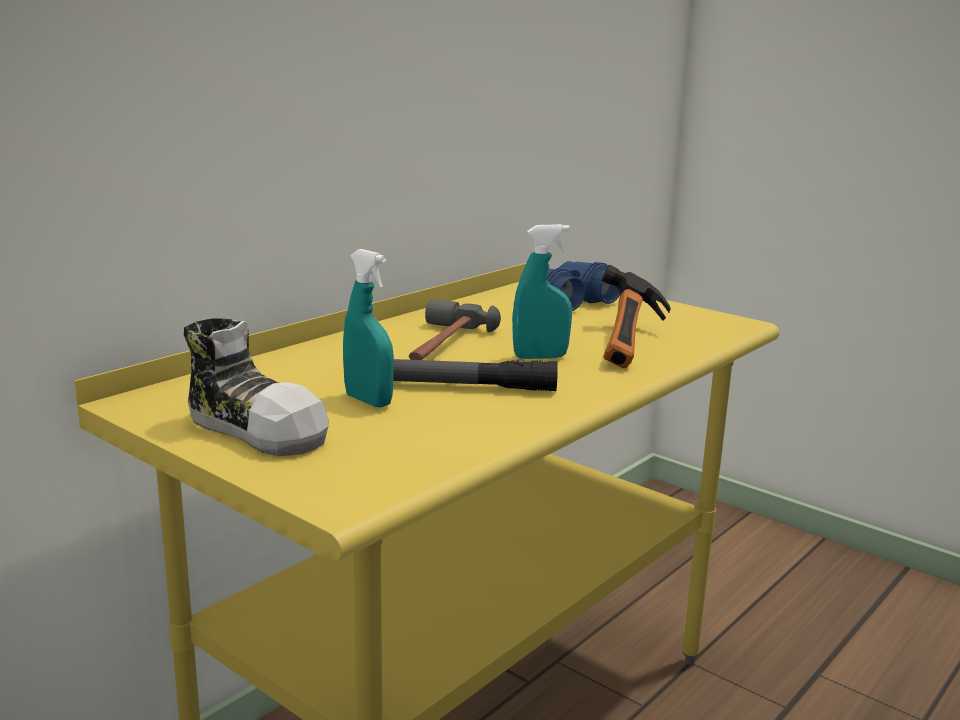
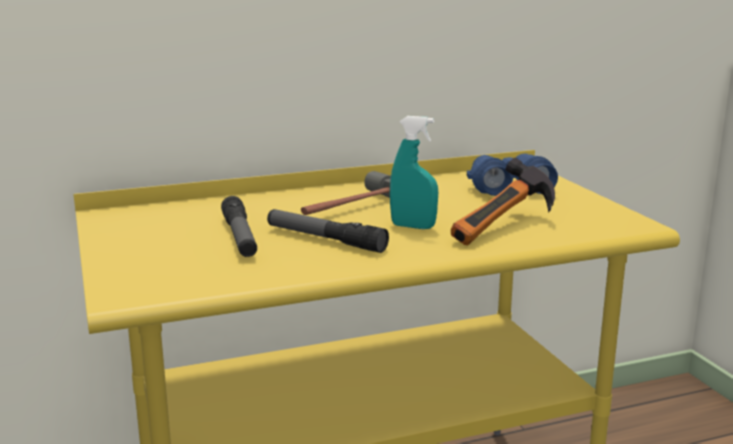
camera: 30 degrees right, 0 degrees up
shoe [184,318,329,456] -> none
turquoise spray bottle [343,249,394,407] -> flashlight [221,196,257,257]

